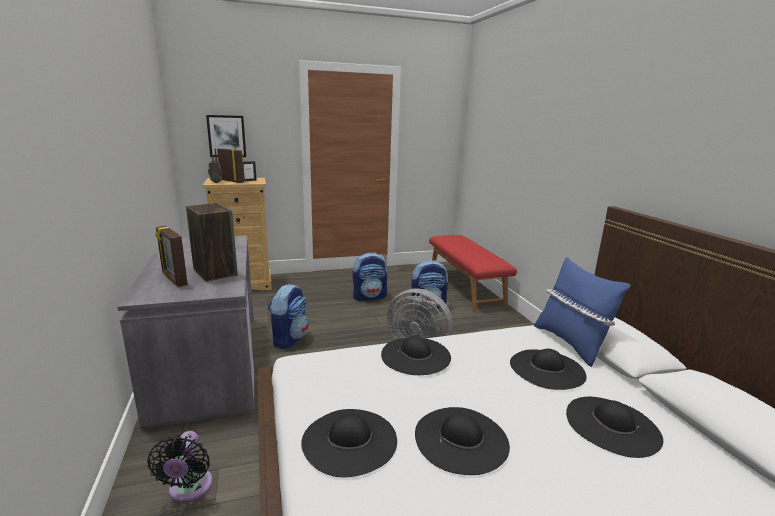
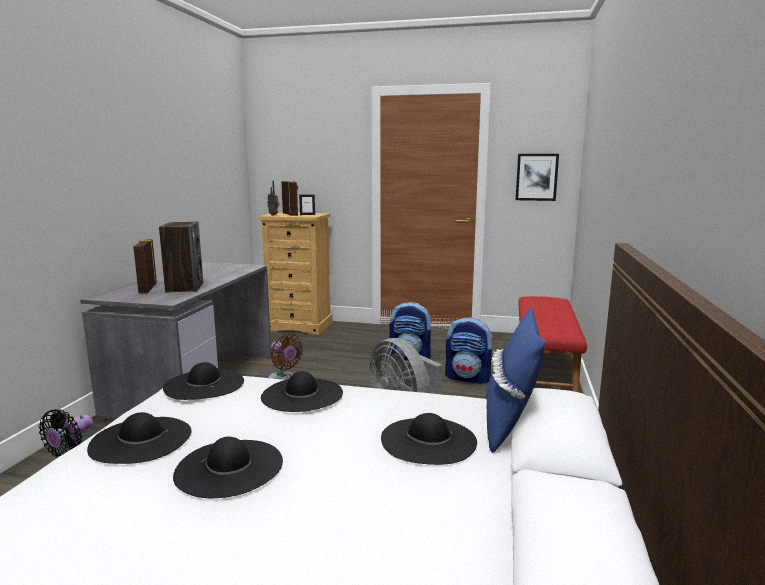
camera: 30 degrees right, 5 degrees down
picture [206,115,246,157] -> picture moved to [516,154,559,201]
backpack [268,284,309,349] -> brown fan [268,334,303,380]
black hat [566,397,663,458] -> black hat moved to [163,362,244,400]

